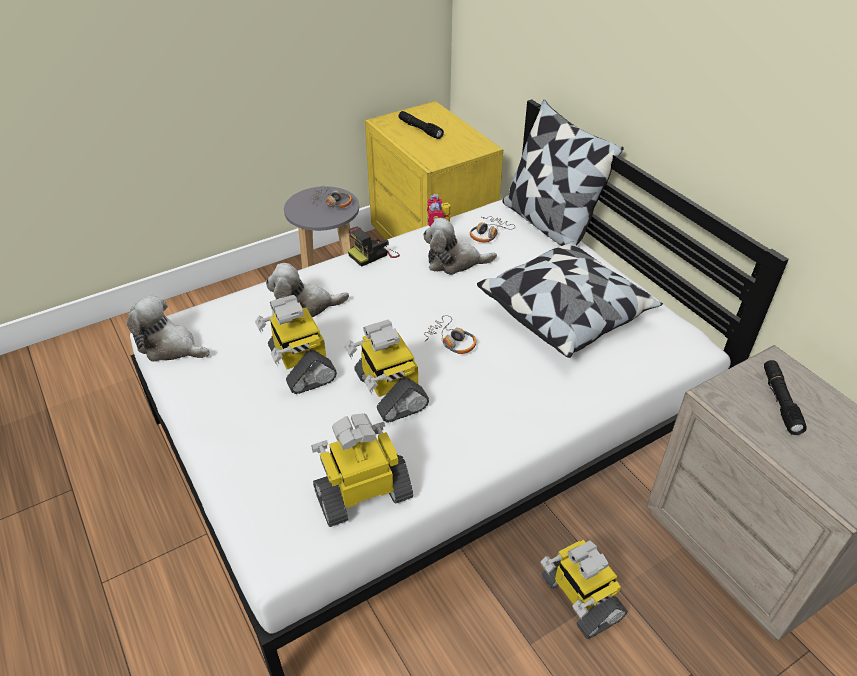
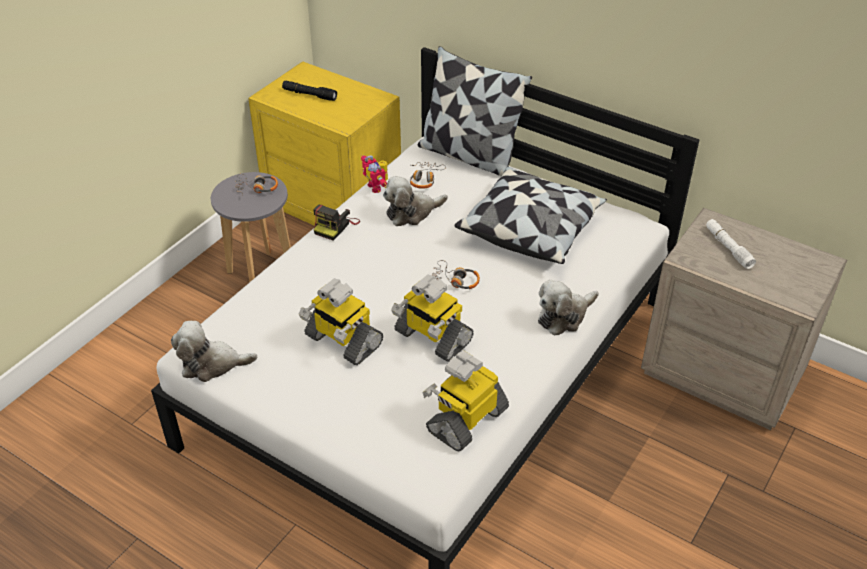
camera: 25 degrees left, 0 degrees up
plush toy [266,263,349,317] -> plush toy moved to [538,280,599,336]
toy robot [541,540,627,639] -> none
black flashlight [764,360,807,435] -> white flashlight [706,219,756,269]

